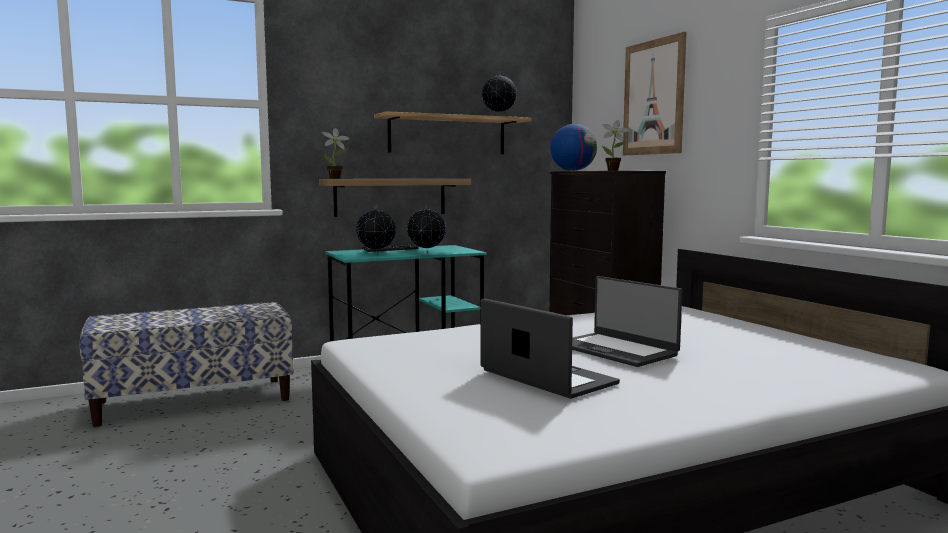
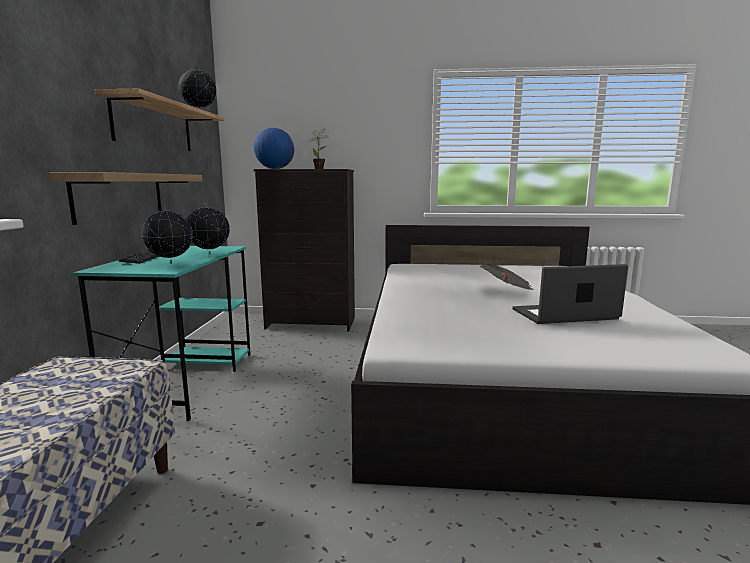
camera: 60 degrees left, 5 degrees up
potted plant [322,128,349,179] -> none
laptop [572,276,682,367] -> newspaper [480,264,534,290]
picture [623,32,687,155] -> none

